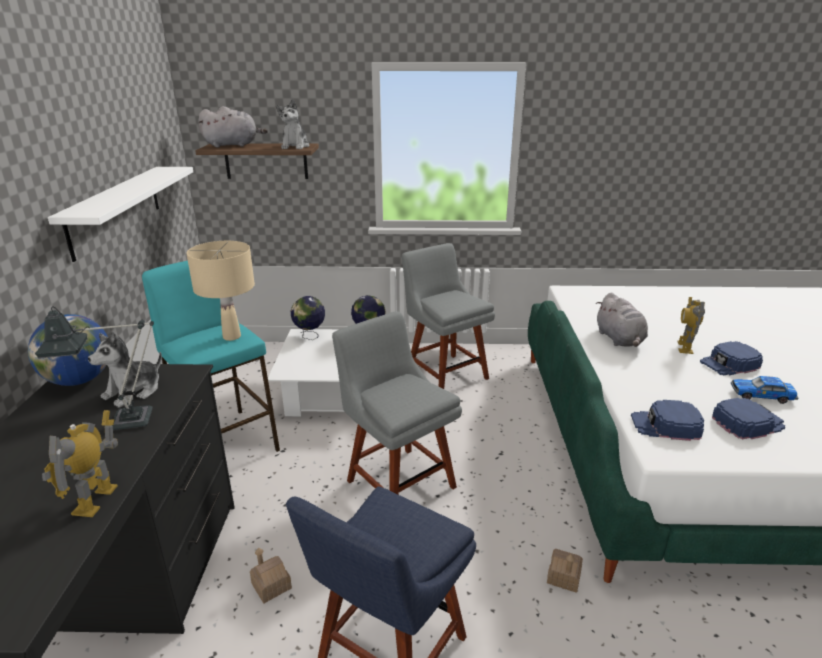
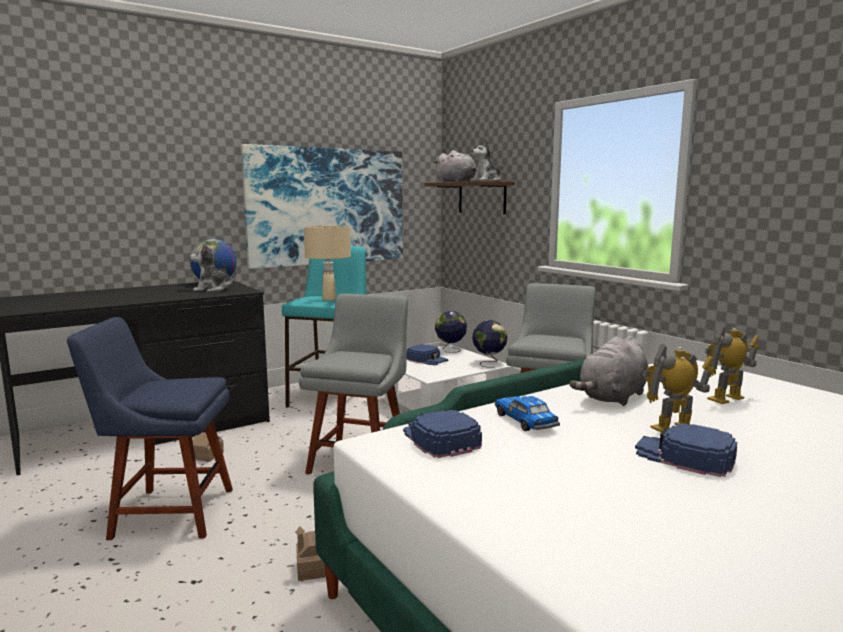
camera: 55 degrees right, 15 degrees down
table lamp [35,306,154,430] -> none
toy robot [42,410,118,517] -> toy robot moved to [705,324,760,404]
white shelf [48,167,193,262] -> picture [241,144,403,269]
blue cap [712,398,785,439] -> blue cap moved to [406,344,449,365]
toy car [731,376,798,404] -> toy car moved to [495,396,560,431]

